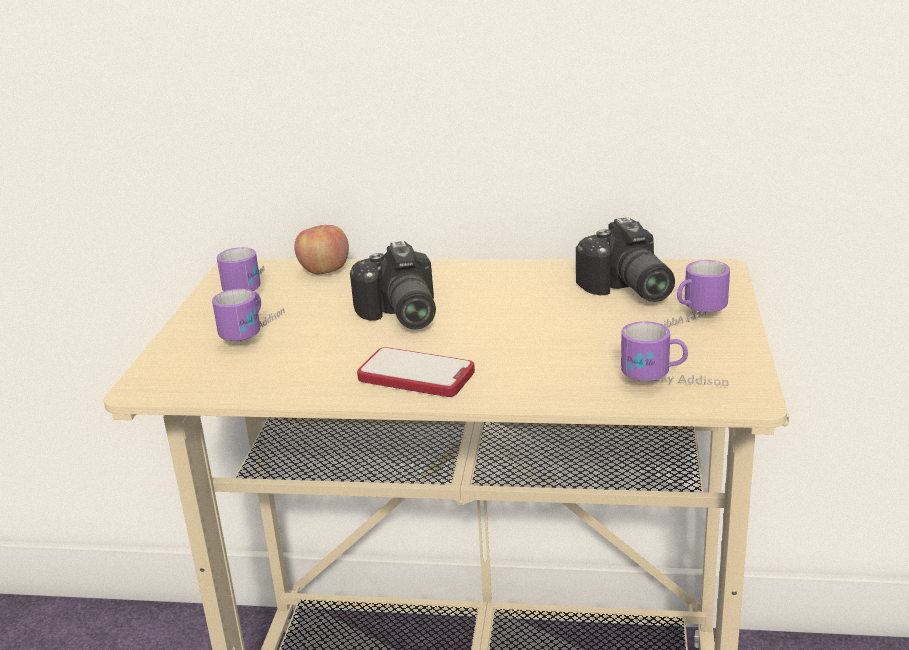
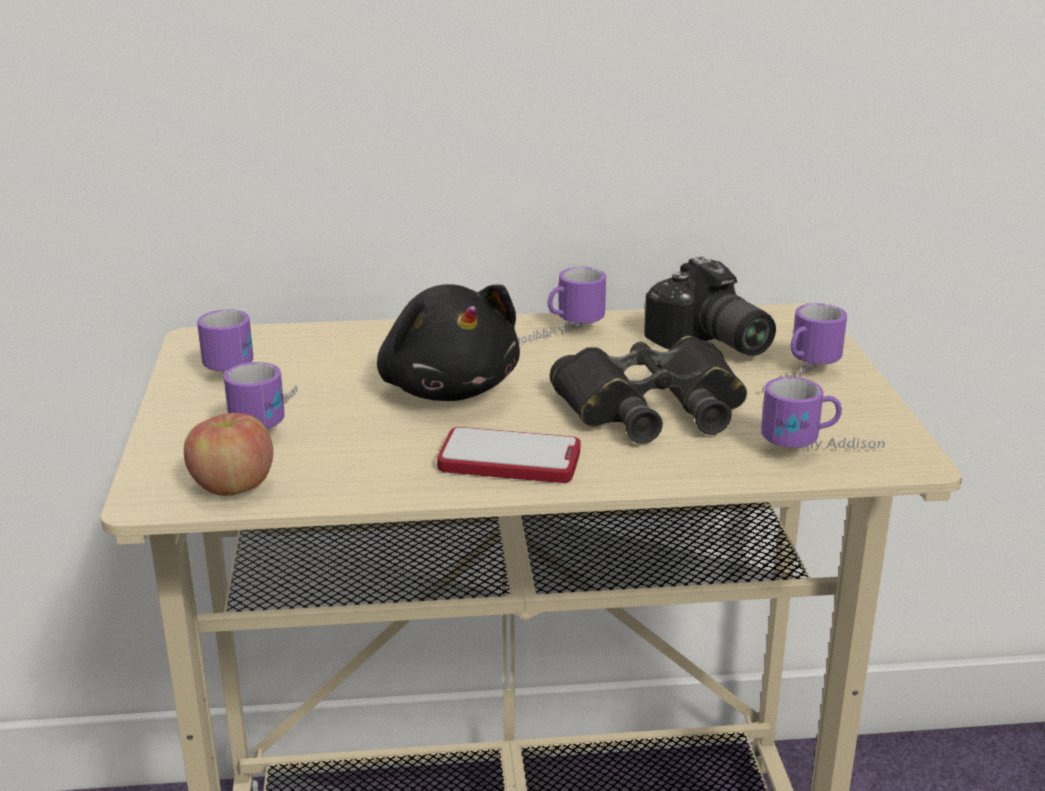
camera: 15 degrees left, 0 degrees up
apple [294,225,349,274] -> apple moved to [184,413,273,496]
camera [350,241,436,330] -> black plush toy [377,284,520,401]
none -> mug [518,267,606,344]
none -> black binoculars [550,336,747,444]

